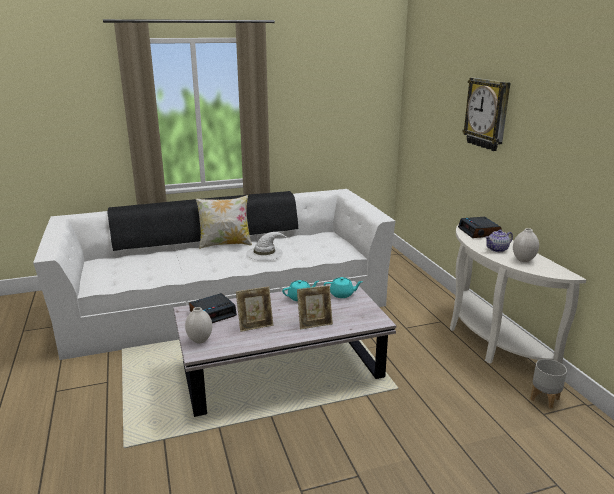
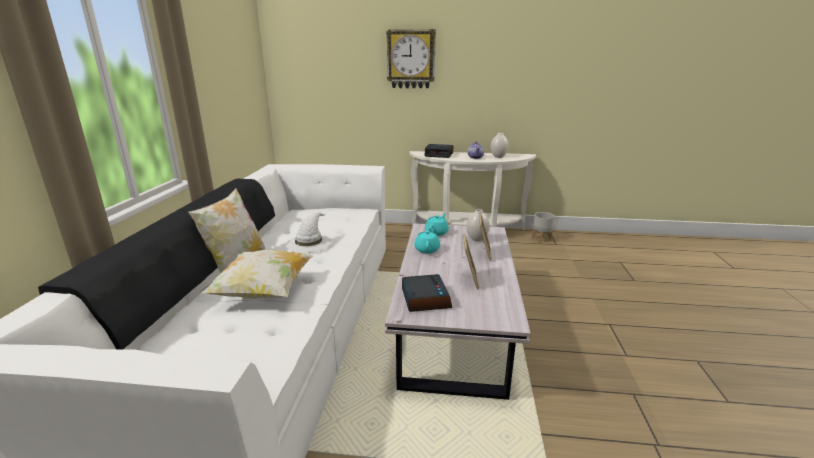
camera: 65 degrees left, 0 degrees up
white vase [185,307,212,344] -> white vase moved to [466,209,490,242]
none -> pillow [200,250,313,299]

